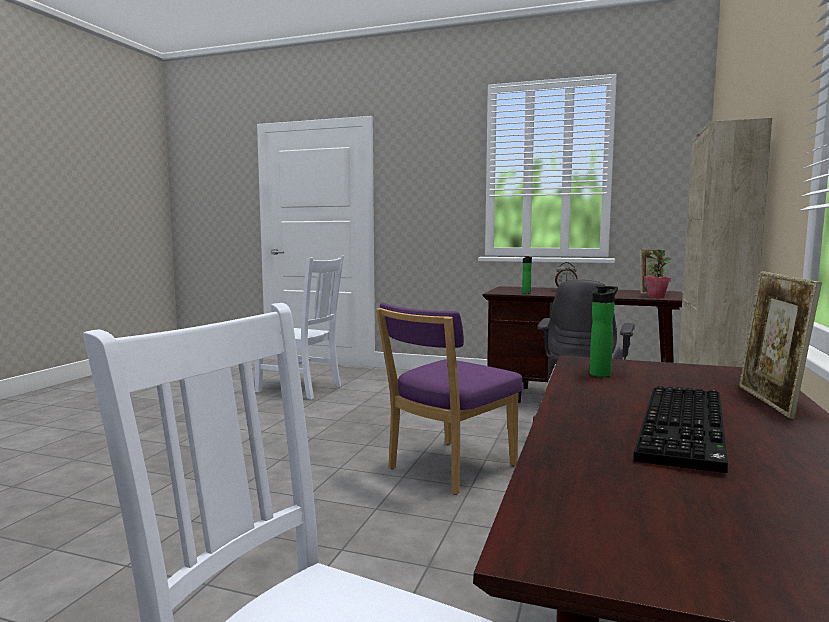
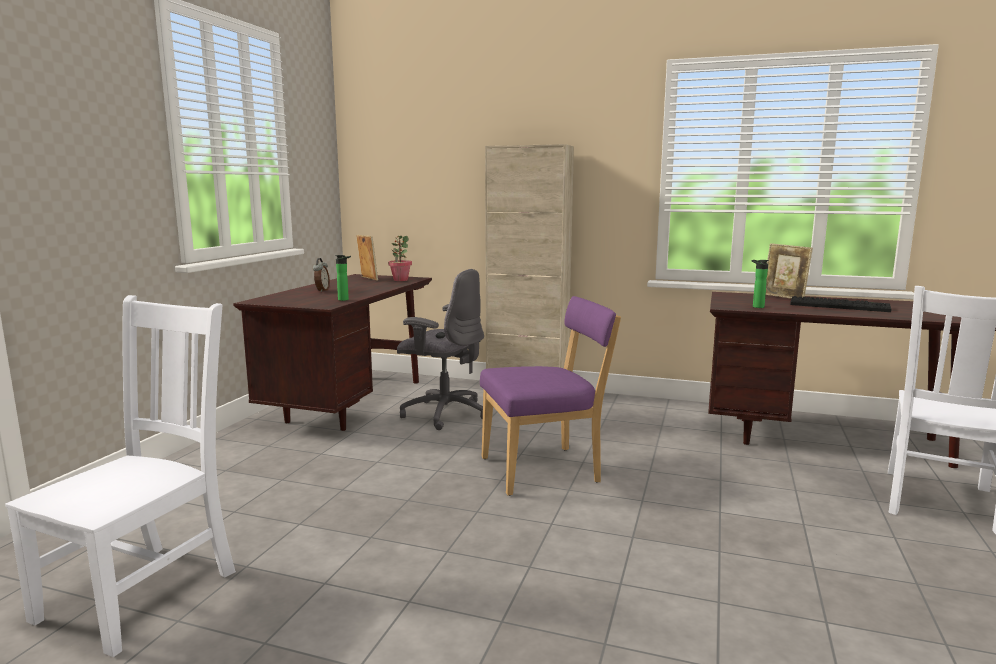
camera: 90 degrees left, 5 degrees up
purple chair [376,302,522,495] -> purple chair turned 60 degrees counterclockwise [480,296,621,496]
picture frame [739,271,822,419] -> picture frame turned 45 degrees clockwise [766,243,813,299]

